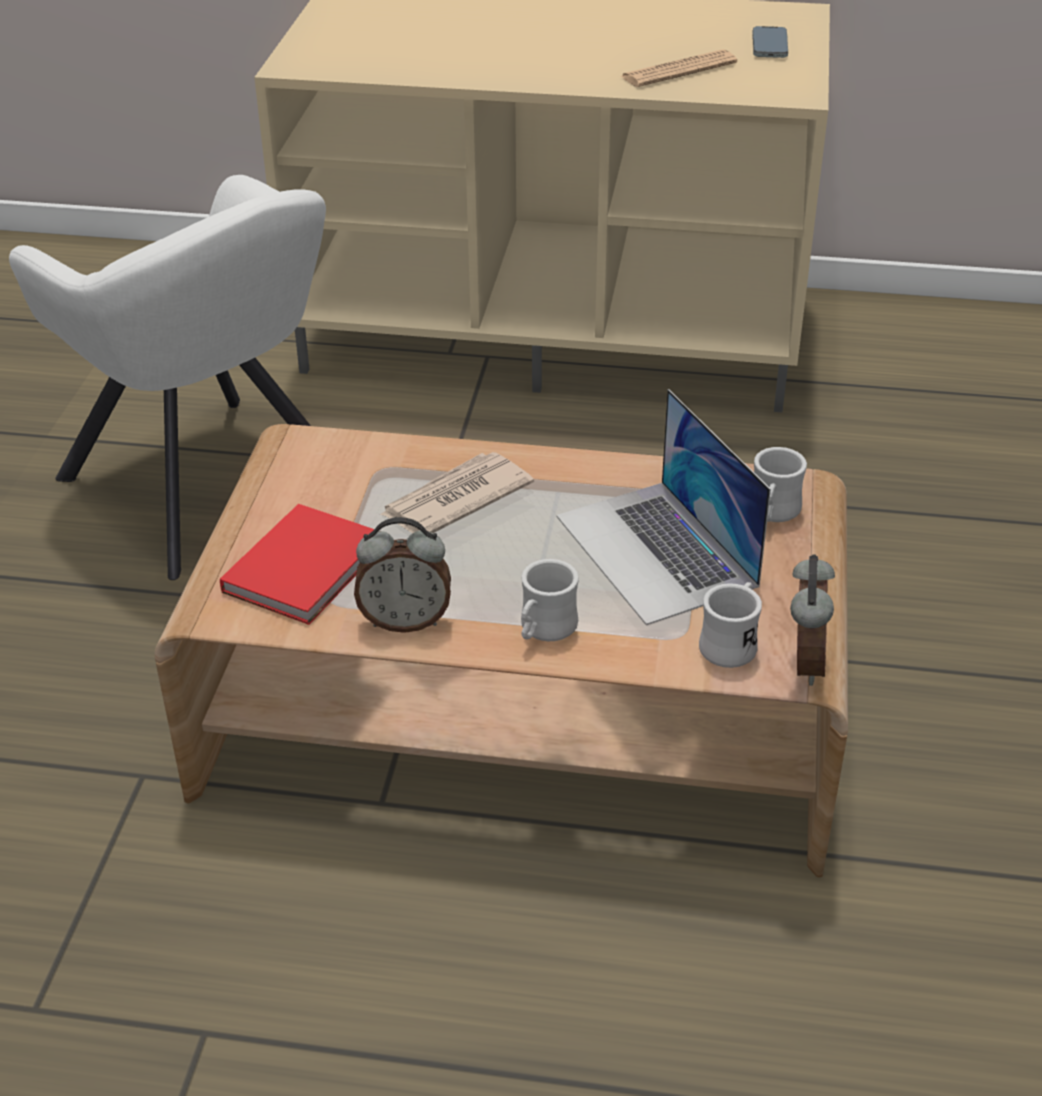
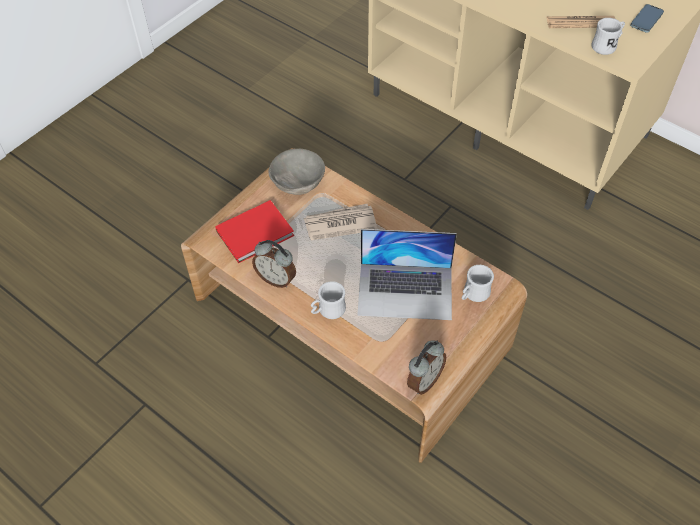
camera: 30 degrees right, 15 degrees up
white armchair [9,175,326,580] -> none
laptop [556,389,771,625] -> laptop turned 90 degrees counterclockwise [357,229,457,320]
white mug [699,582,762,668] -> white mug moved to [591,18,625,55]
none -> grey bowl [268,149,325,195]

